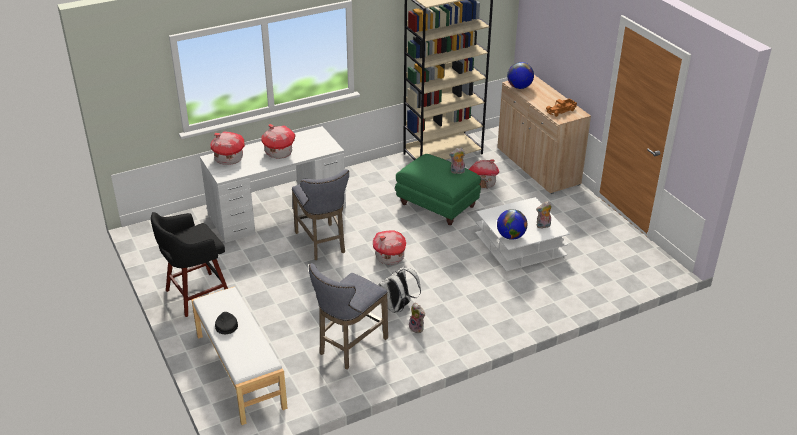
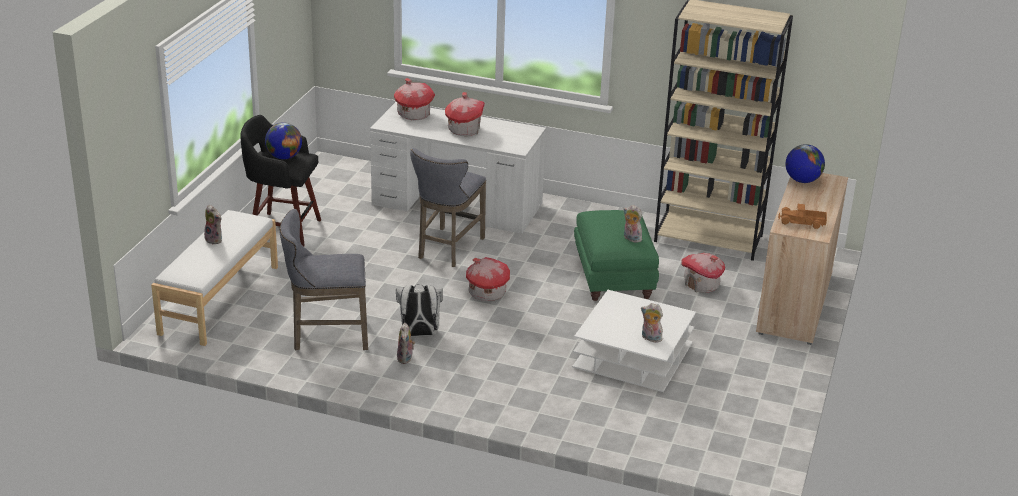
camera: 45 degrees right, 5 degrees down
black cap [215,312,238,334] -> plush toy [204,205,222,245]
globe [497,209,527,240] -> globe moved to [265,122,302,159]

